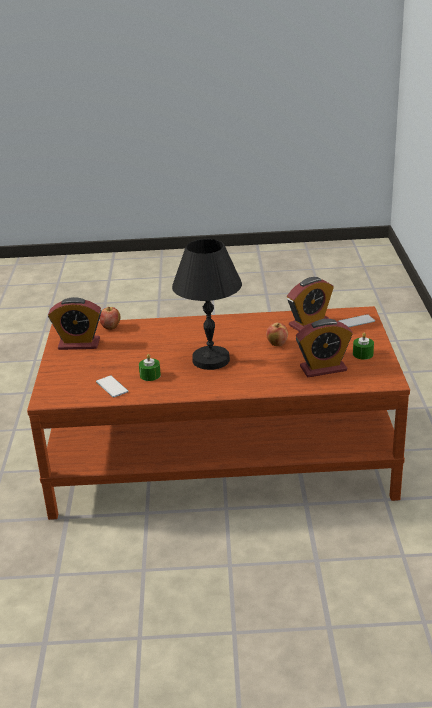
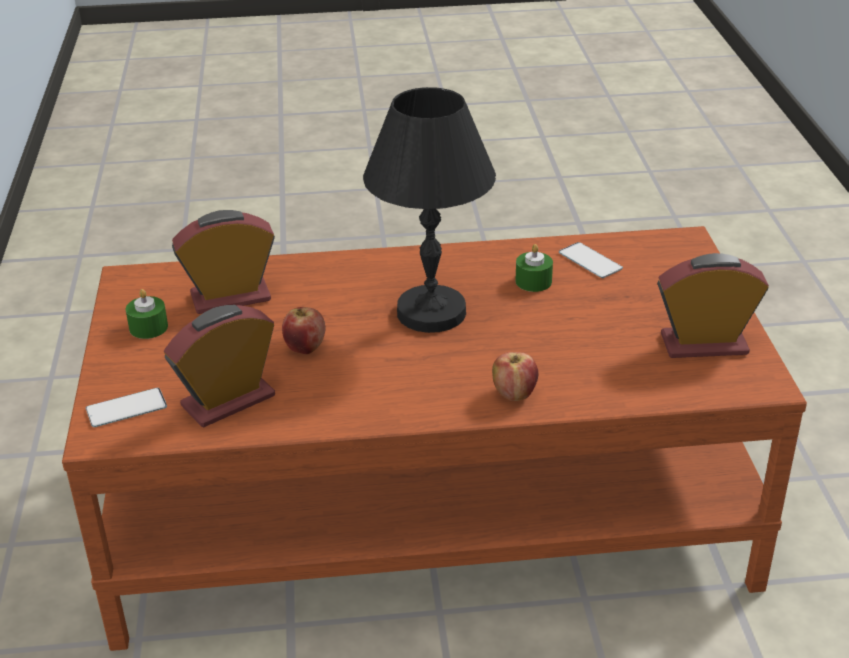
camera: 175 degrees right, 5 degrees up
apple [100,307,120,330] -> apple moved to [492,352,539,401]

